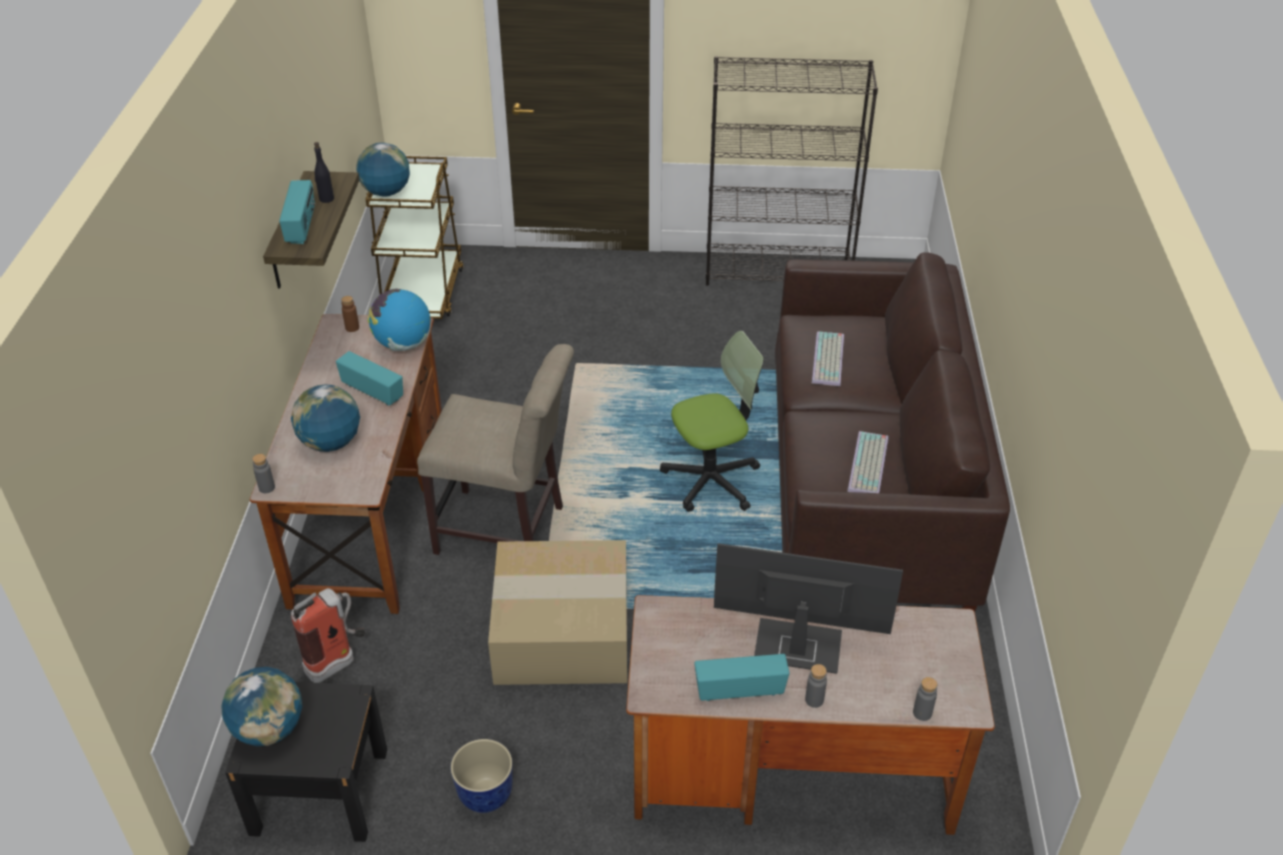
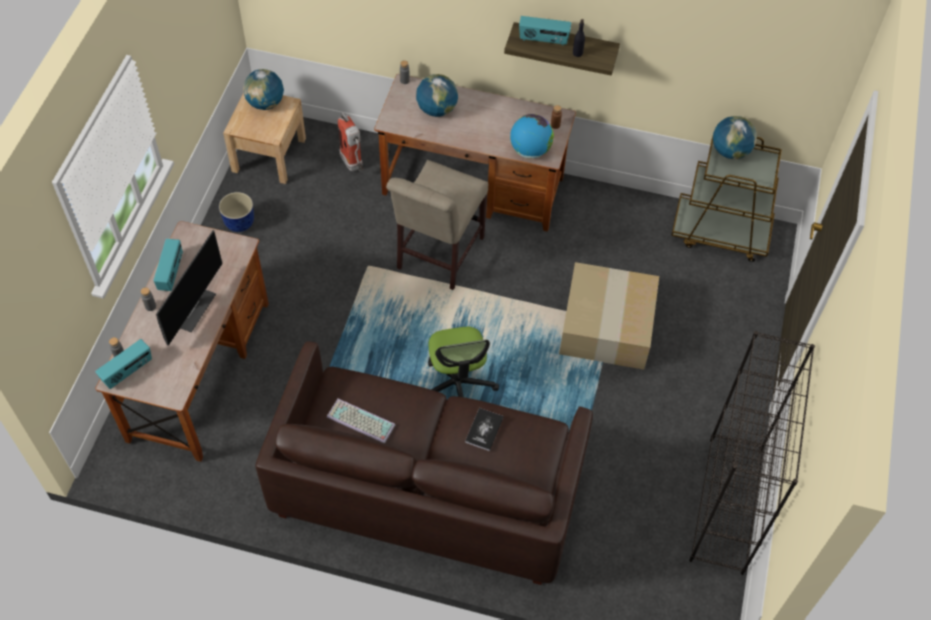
camera: 100 degrees right, 15 degrees up
black nightstand [225,682,387,842] -> beige nightstand [223,92,306,184]
radio [336,351,403,406] -> radio moved to [95,339,152,389]
cardboard box [488,540,627,685] -> cardboard box moved to [559,262,659,370]
keyboard [812,331,844,386] -> book [465,408,504,451]

